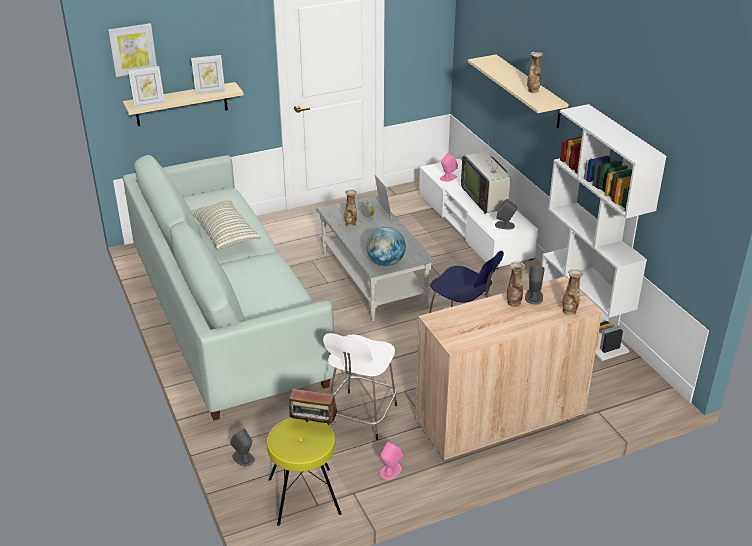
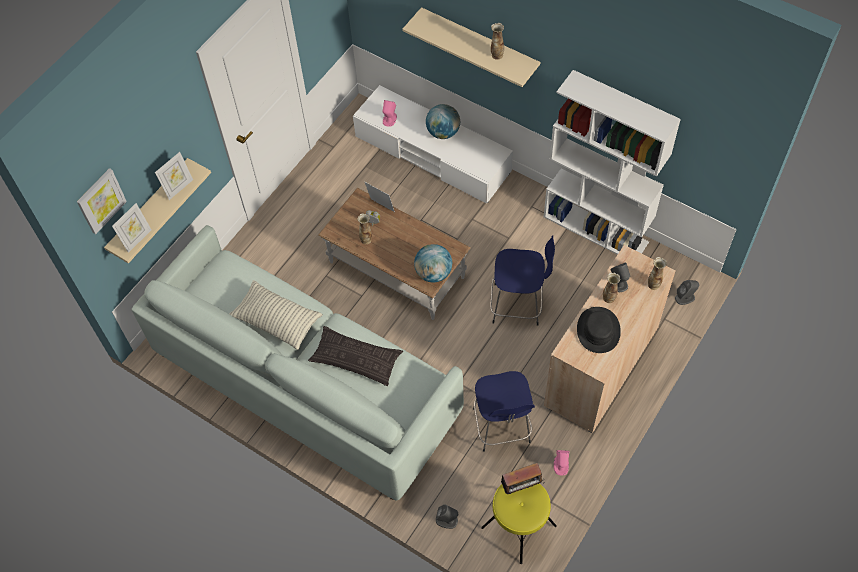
camera: 30 degrees left, 25 degrees up
grey coffee table [316,195,435,321] -> brown coffee table [318,188,471,320]
white stool [323,333,397,440] -> blue stool [473,371,535,452]
television [461,143,510,214] -> globe [426,104,460,139]
grey speaker [495,199,517,230] -> grey speaker moved to [675,280,699,305]
none -> pillow [308,326,403,386]
none -> black hat [577,307,621,353]

